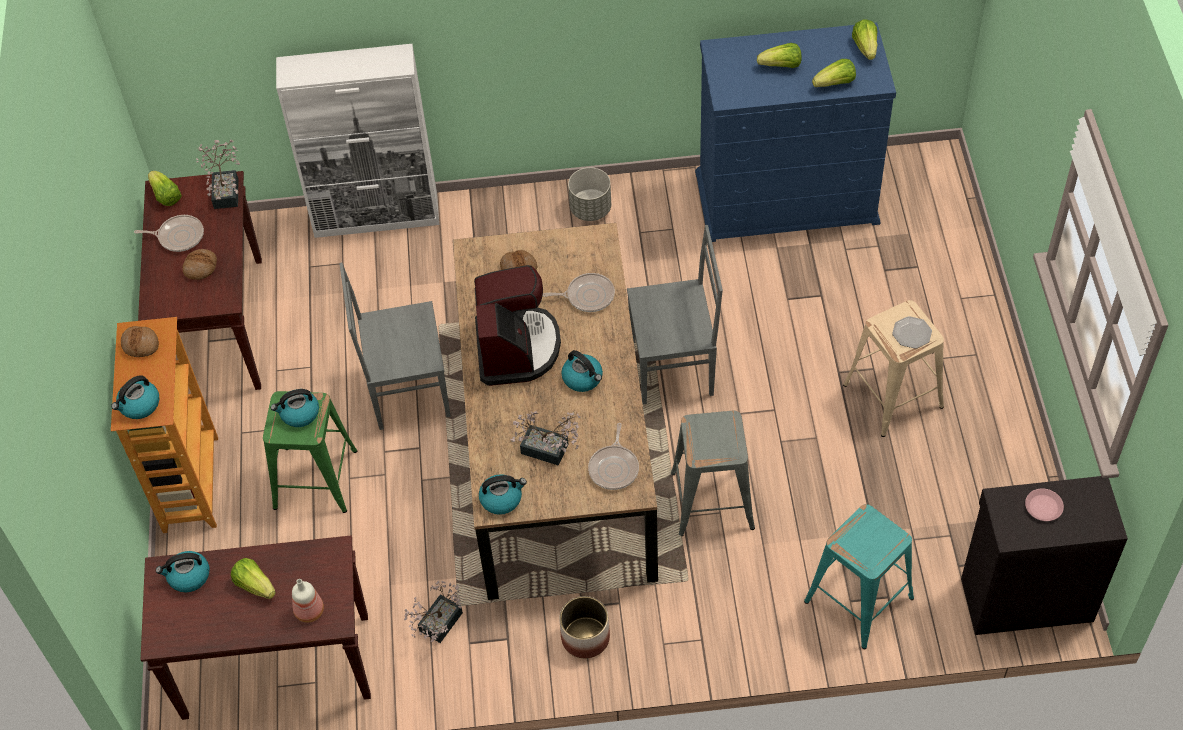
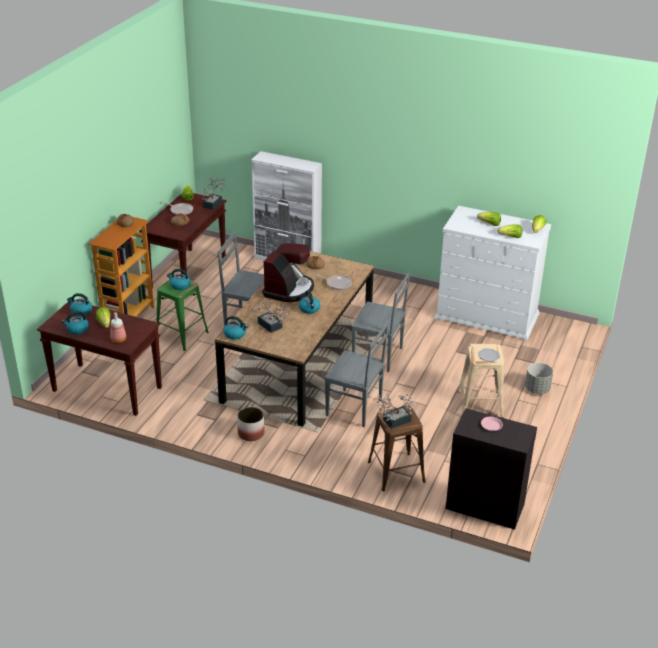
camera: 25 degrees right, 20 degrees down
kettle [111,375,159,419] -> kettle moved to [62,311,89,335]
potted plant [404,581,463,643] -> potted plant moved to [377,393,415,429]
grey planter [568,167,611,221] -> grey planter moved to [525,363,553,394]
frying pan [588,423,639,490] -> none
grey stool [671,411,755,536] -> grey chair [325,320,389,427]
blue dresser [695,23,896,242] -> white dresser [434,206,551,341]
turquoise stool [804,504,914,649] -> brown stool [368,406,425,491]

